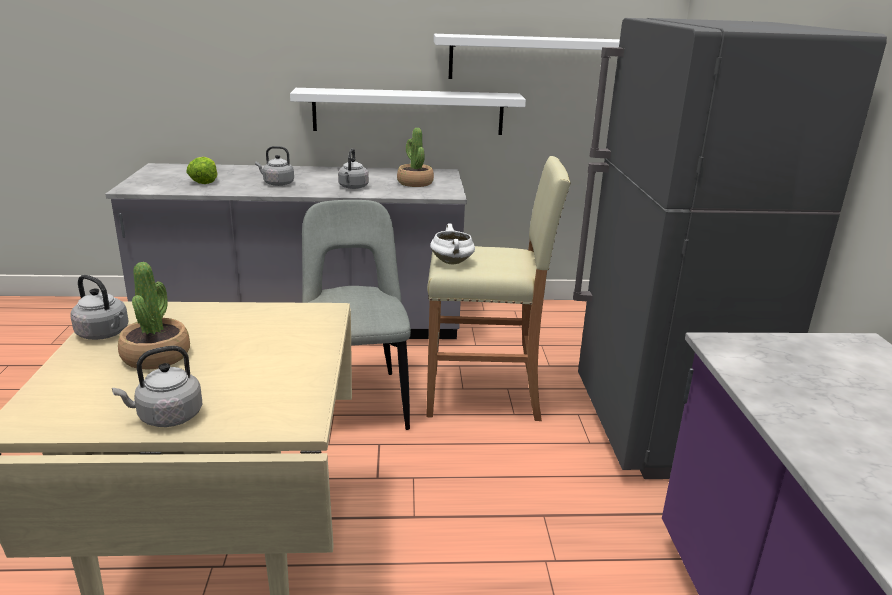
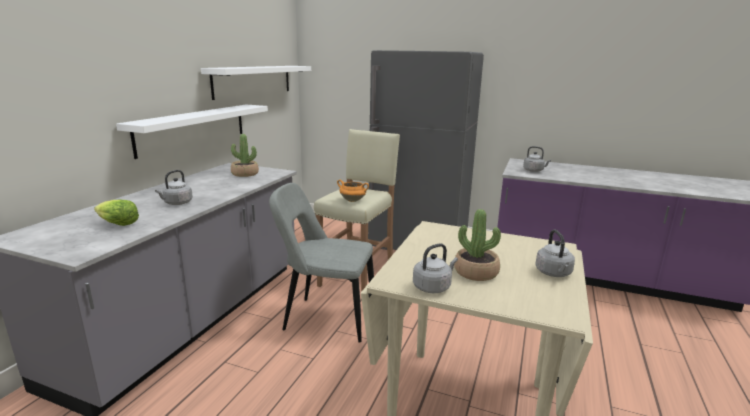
camera: 65 degrees left, 5 degrees down
grey kettle [338,149,369,189] -> grey kettle moved to [523,146,551,172]
white cooking pot [430,224,475,264] -> orange cooking pot [337,180,369,202]

